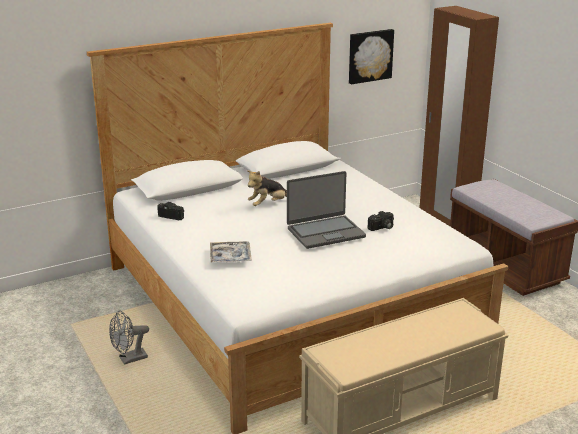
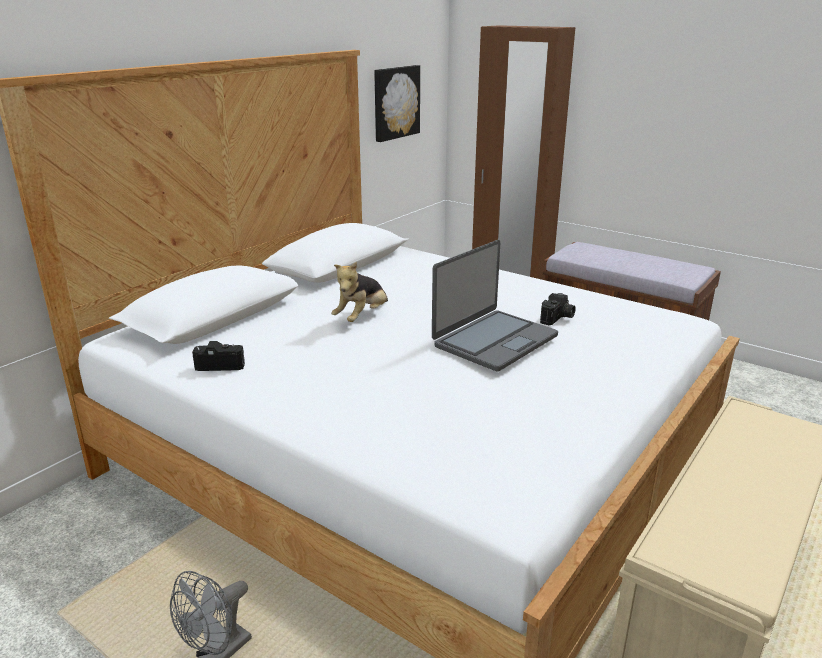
camera: 25 degrees left, 0 degrees up
tray [210,241,252,262] -> none

